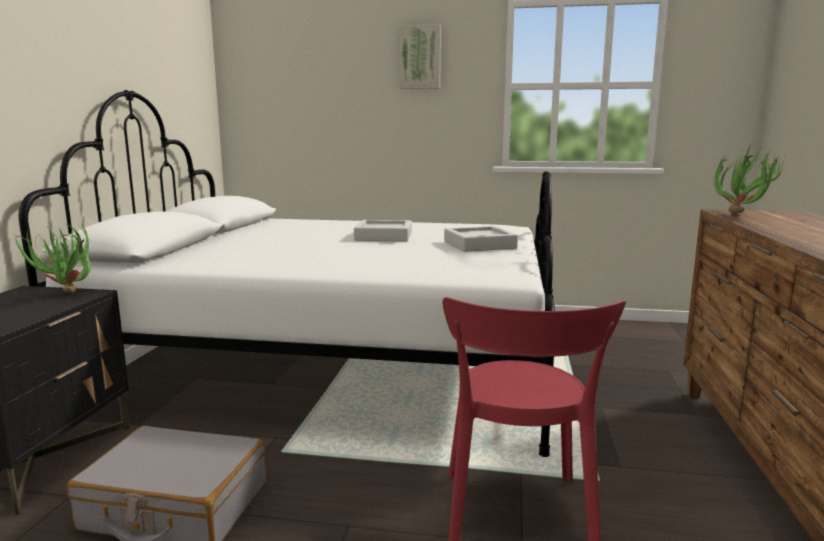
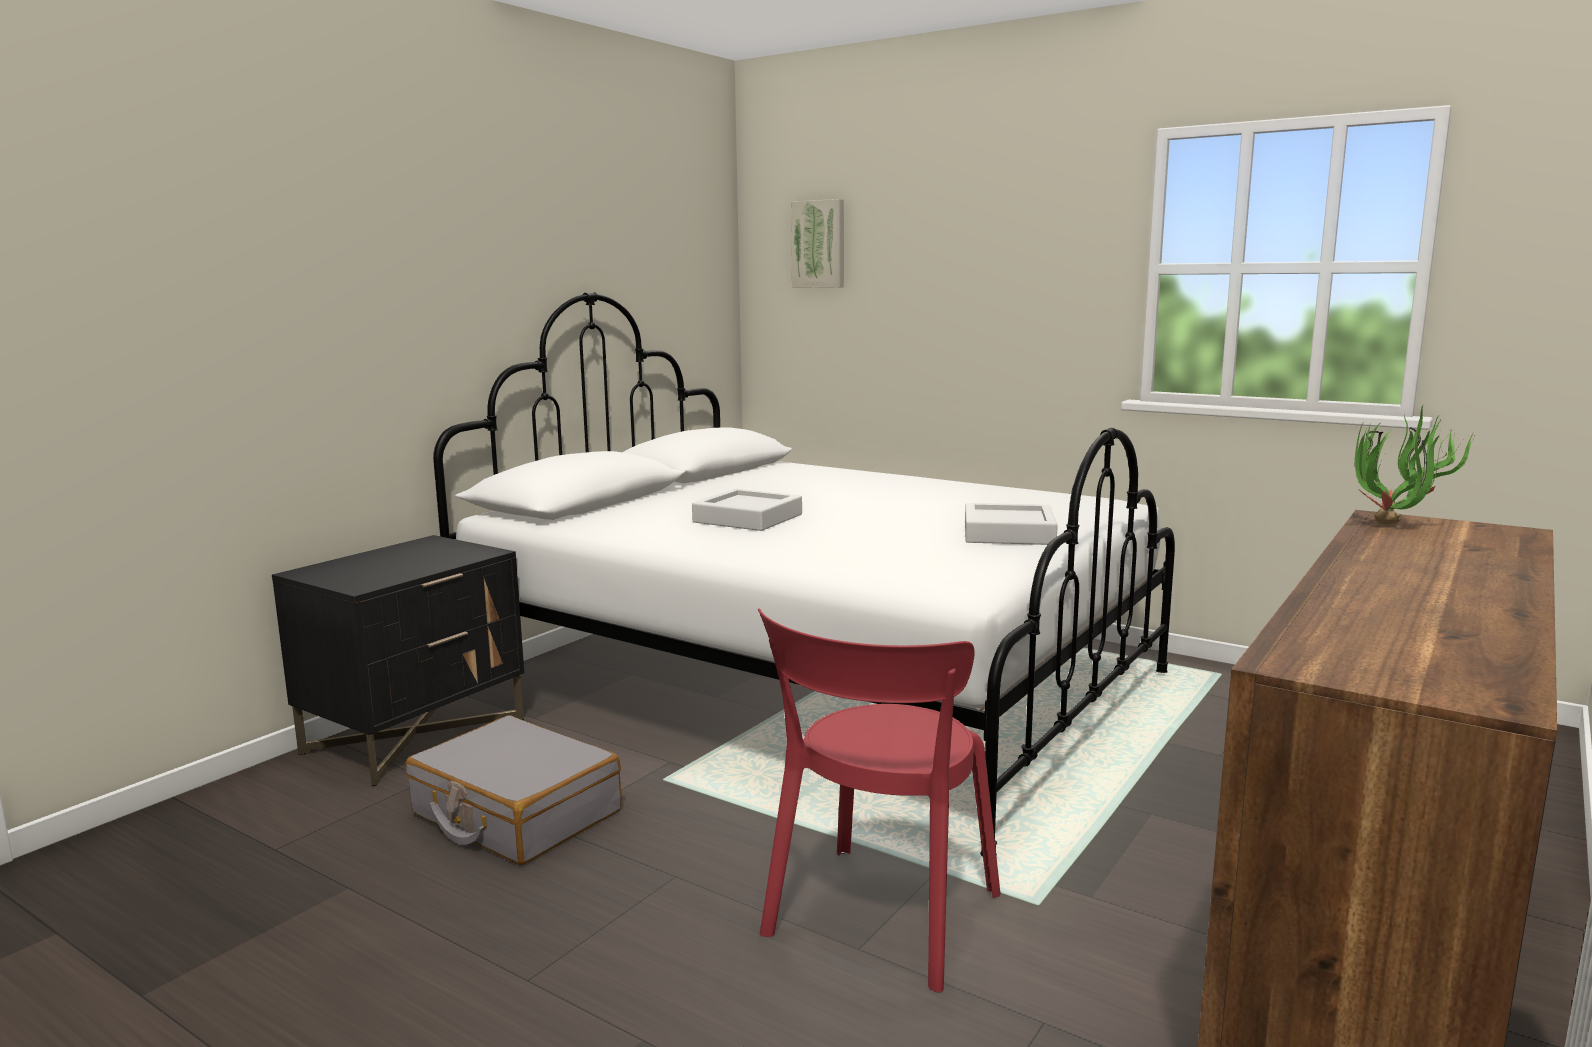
camera: 25 degrees right, 0 degrees up
potted plant [14,220,91,293] -> none
grey tray [354,220,412,242] -> grey tray moved to [692,489,802,531]
picture [400,24,441,89] -> picture moved to [791,199,844,288]

